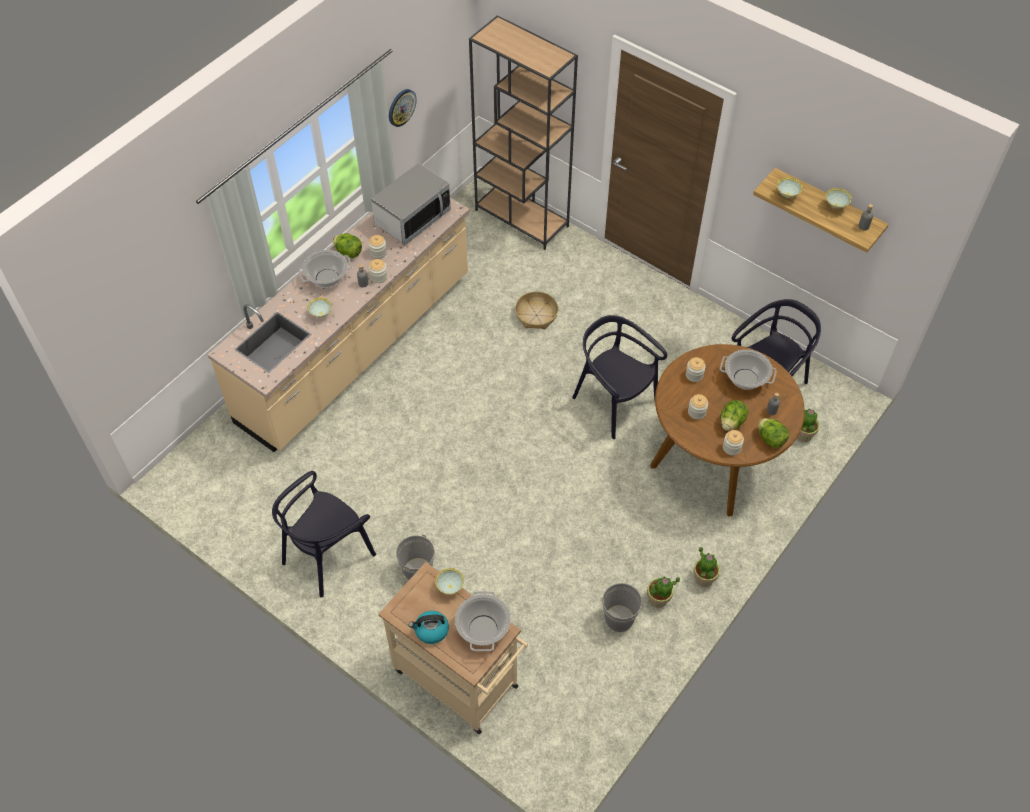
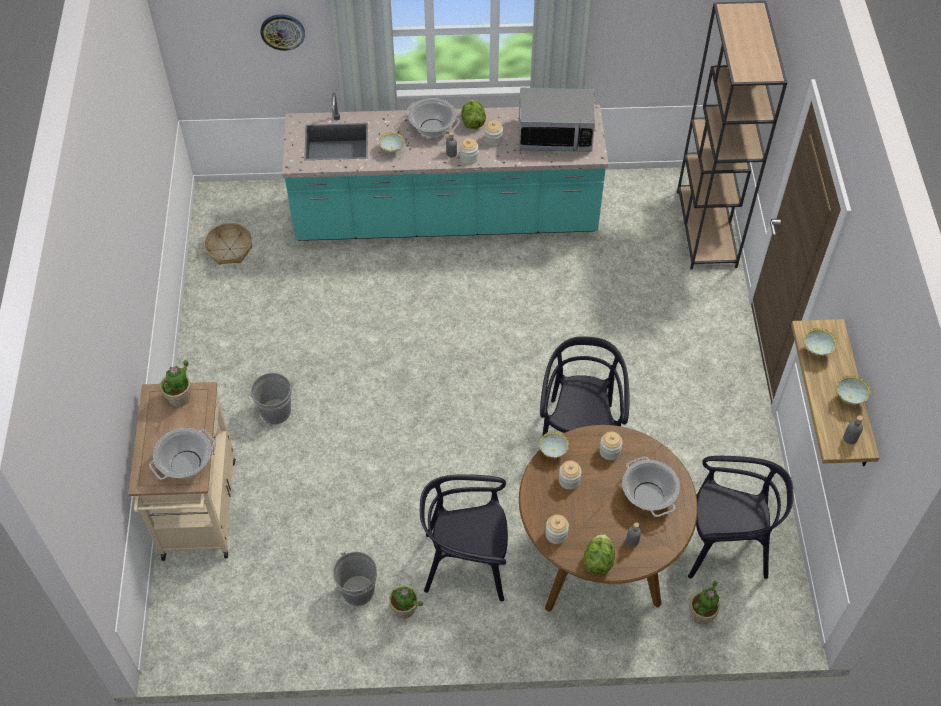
camera: 50 degrees right, 0 degrees up
beige counter [208,198,470,452] -> turquoise counter [282,93,608,241]
black chair [272,471,376,597] -> black chair moved to [420,474,508,601]
wall clock [389,89,417,127] -> wall clock moved to [261,14,305,51]
kettle [409,611,449,644] -> none
bowl [435,568,464,594] -> bowl moved to [539,432,569,458]
basket [515,291,558,329] -> basket moved to [204,223,252,265]
potted plant [693,547,720,587] -> potted plant moved to [160,360,191,407]
lettuce [721,400,748,431] -> none

